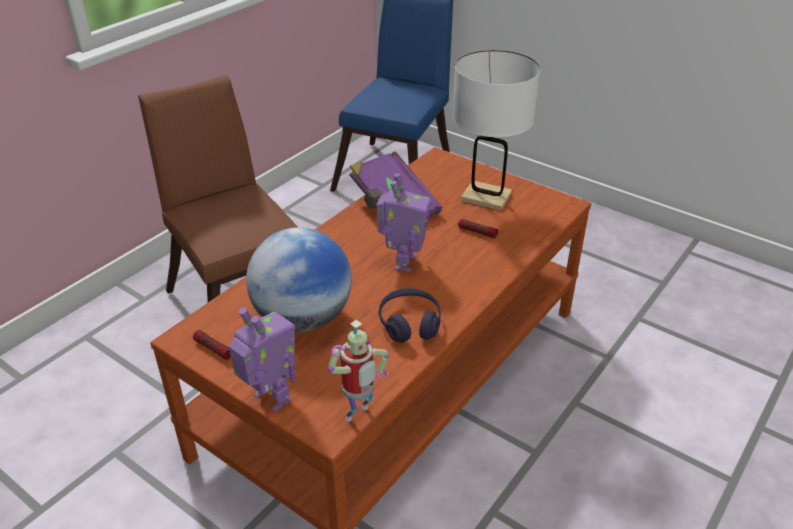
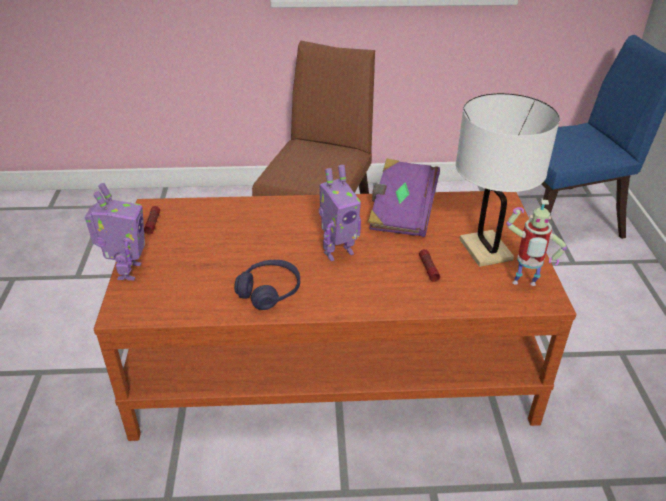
camera: 50 degrees right, 0 degrees up
globe [246,227,352,332] -> none
toy robot [328,320,389,422] -> toy robot moved to [506,200,567,286]

